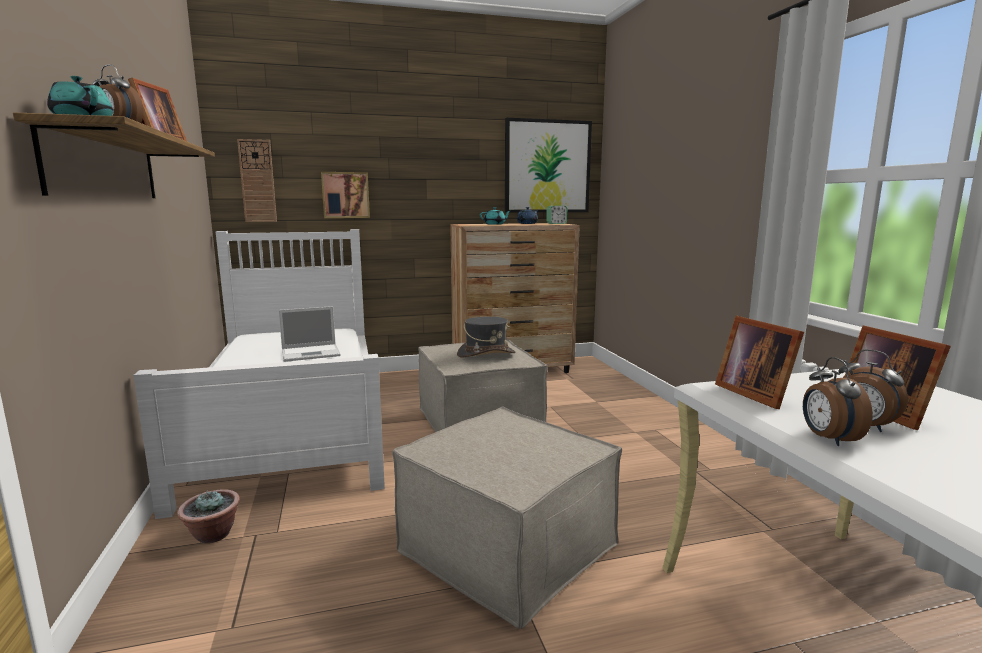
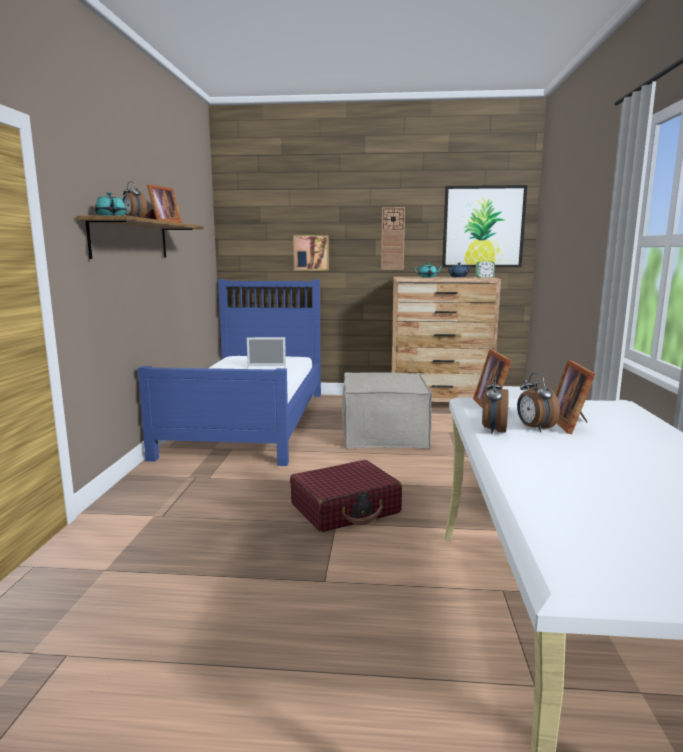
camera: 20 degrees right, 0 degrees up
white bed [133,229,385,519] -> blue bed [138,279,321,466]
potted plant [177,489,240,543] -> none
wall clock [237,139,277,222] -> wall clock moved to [381,207,405,270]
beige ottoman [392,406,622,629] -> red suitcase [290,460,402,532]
grey hat [457,317,515,358] -> none

